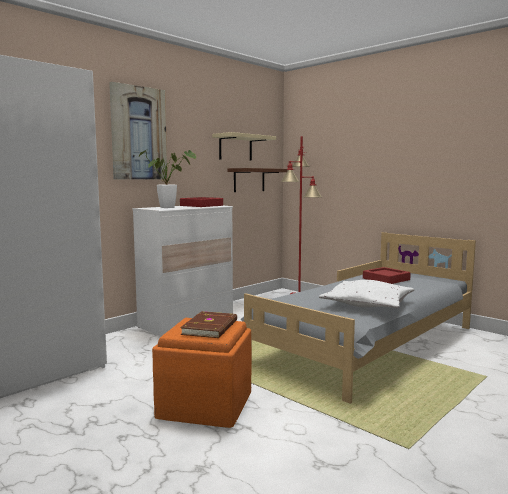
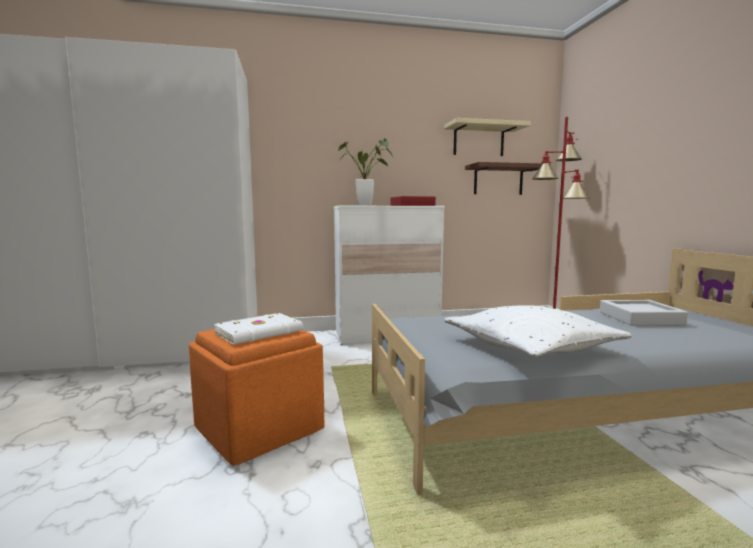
camera: 35 degrees right, 0 degrees up
picture [109,82,167,180] -> none
brown book [180,311,237,338] -> white book [214,313,303,345]
red tray [363,267,411,284] -> grey tray [600,300,688,326]

